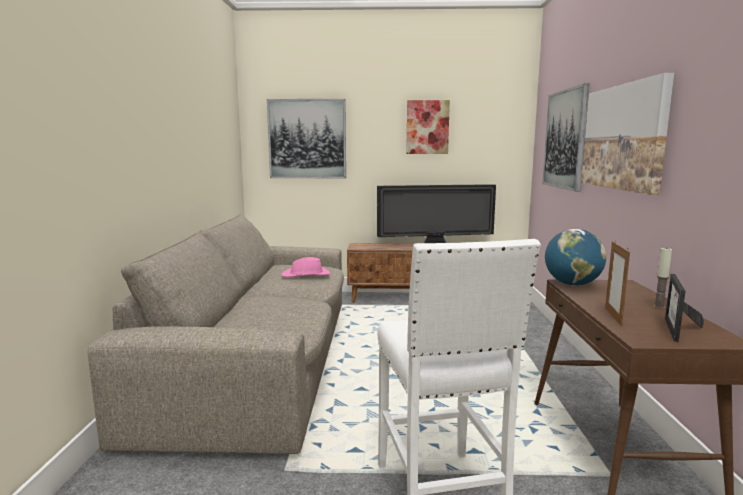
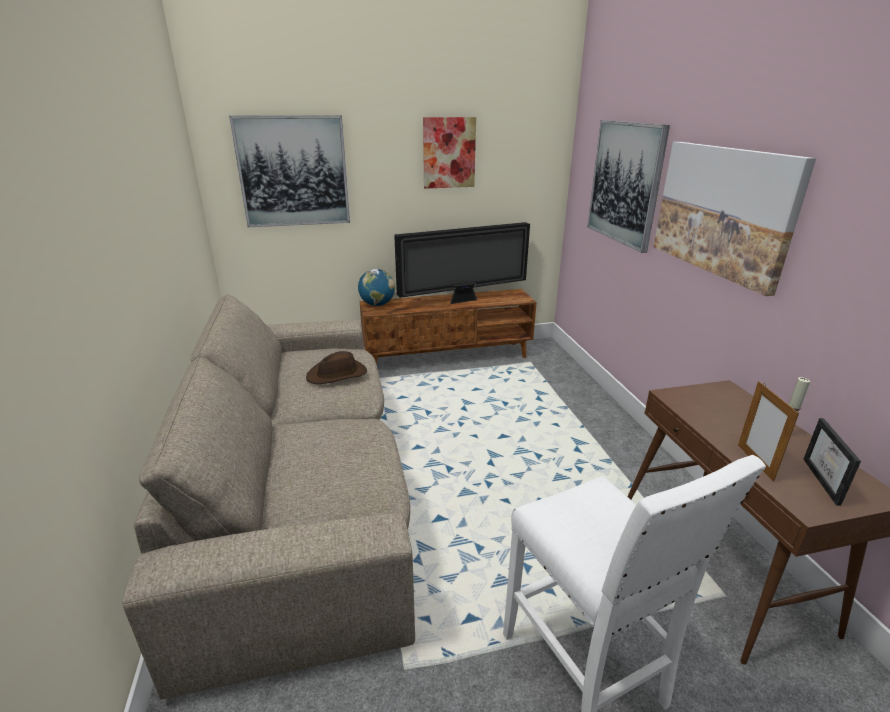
camera: 15 degrees left, 15 degrees up
pink hat [281,257,330,277] -> brown hat [306,351,367,384]
globe [545,229,606,286] -> globe moved to [358,269,395,306]

